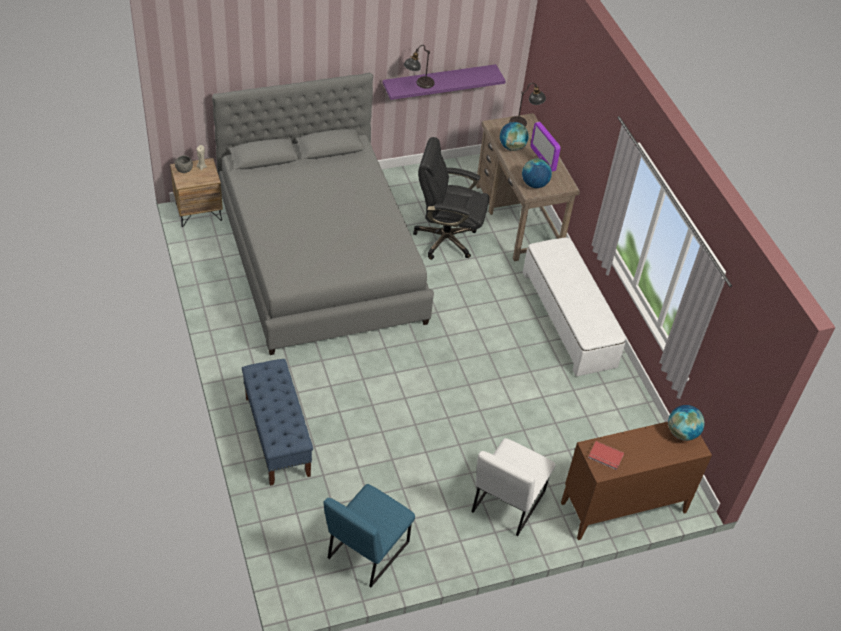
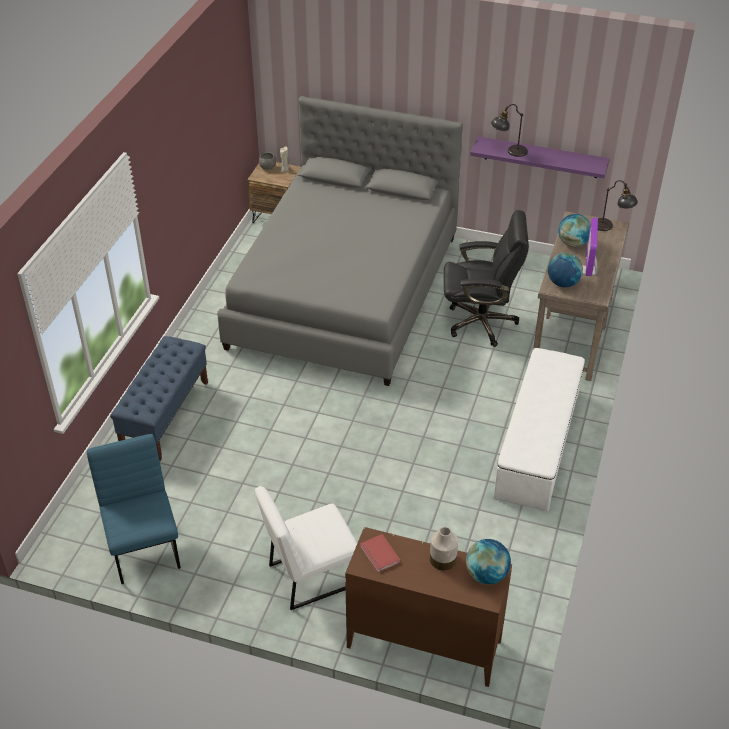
camera: 40 degrees right, 5 degrees down
blue chair [323,484,415,587] -> blue chair turned 90 degrees clockwise [87,434,181,584]
black office chair [413,137,489,260] -> black office chair turned 135 degrees clockwise [444,210,529,347]
none -> beige vase [430,527,458,570]

